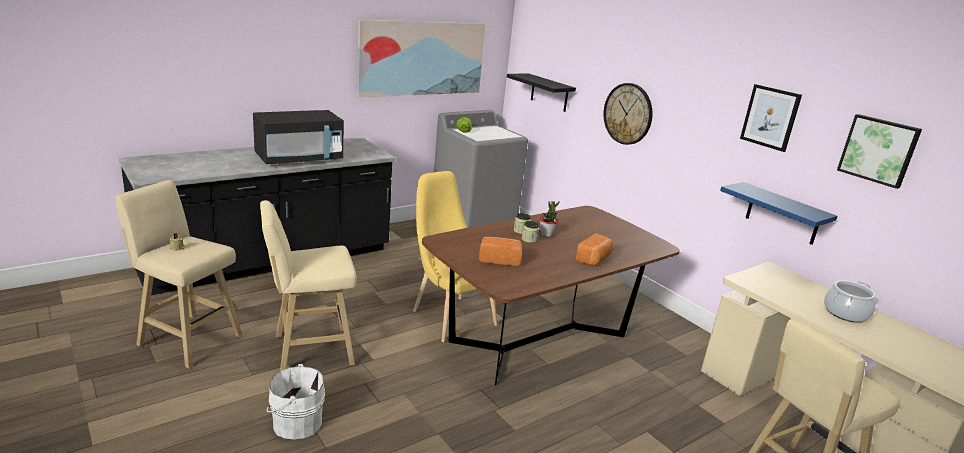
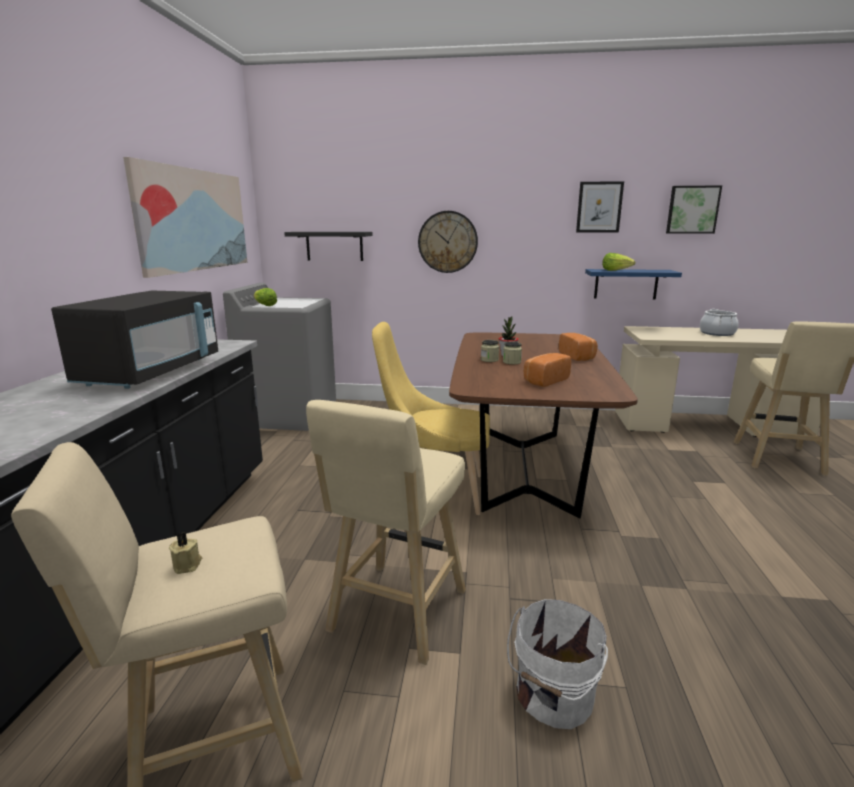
camera: 45 degrees left, 5 degrees down
none -> lettuce [602,253,635,271]

